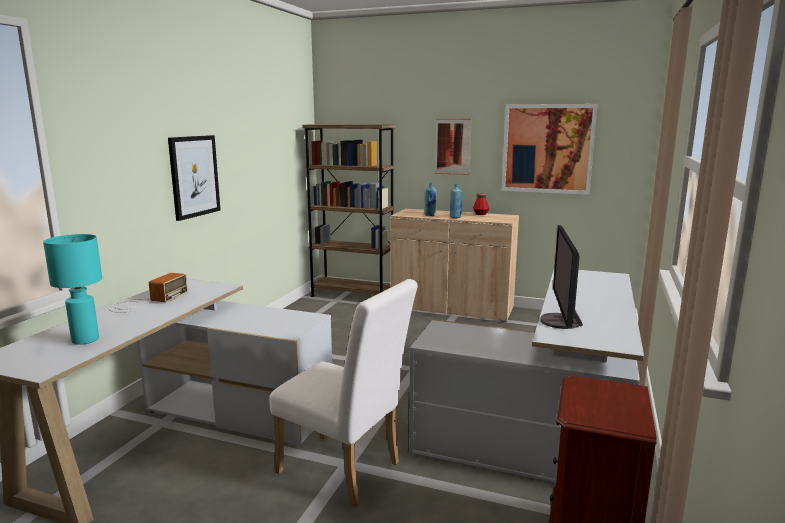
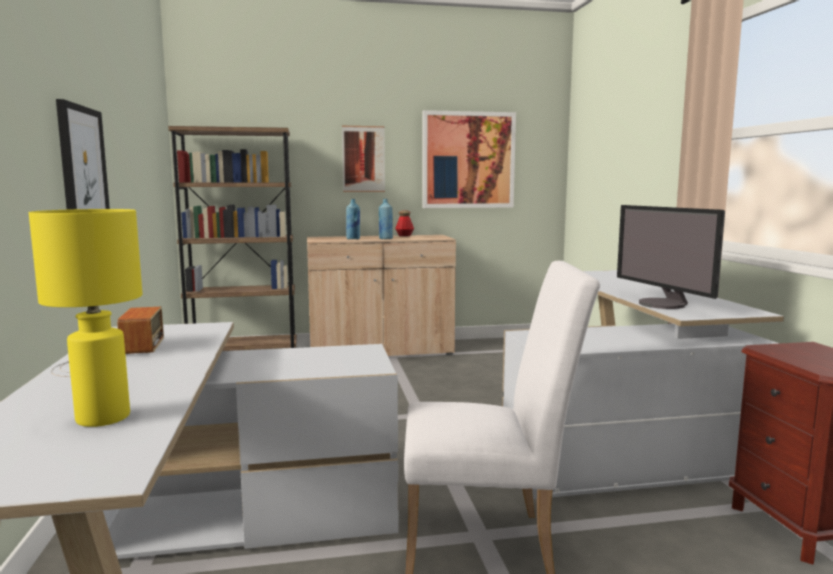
camera: 30 degrees left, 5 degrees down
turquoise table lamp [43,234,102,345] -> yellow table lamp [29,209,142,427]

